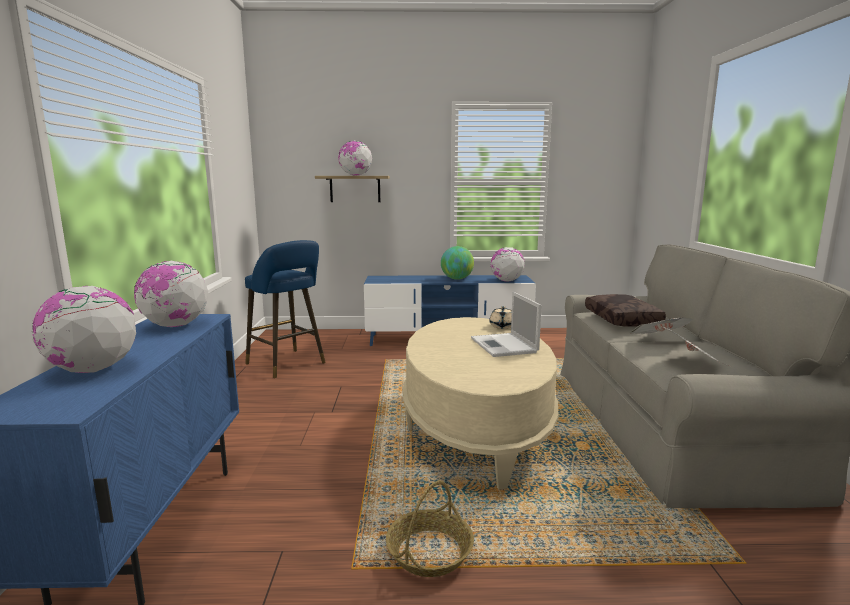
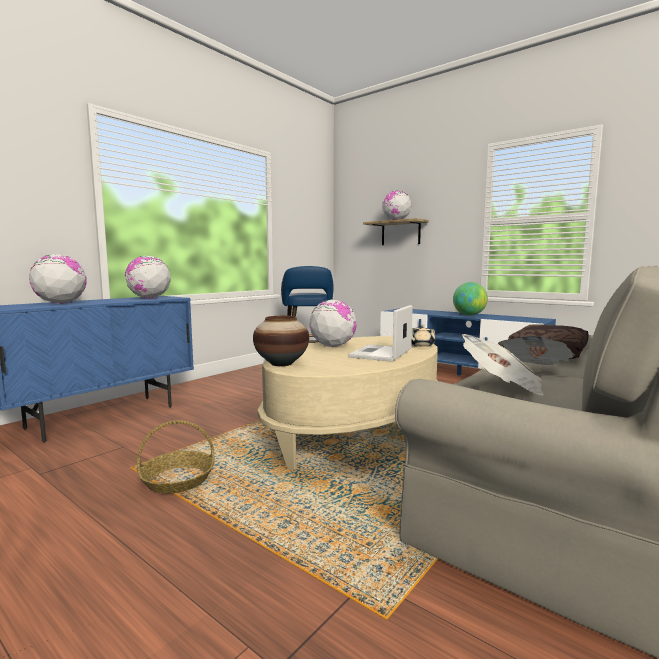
camera: 40 degrees right, 5 degrees down
globe [490,247,525,281] -> globe moved to [310,300,357,347]
none -> vase [253,316,309,366]

